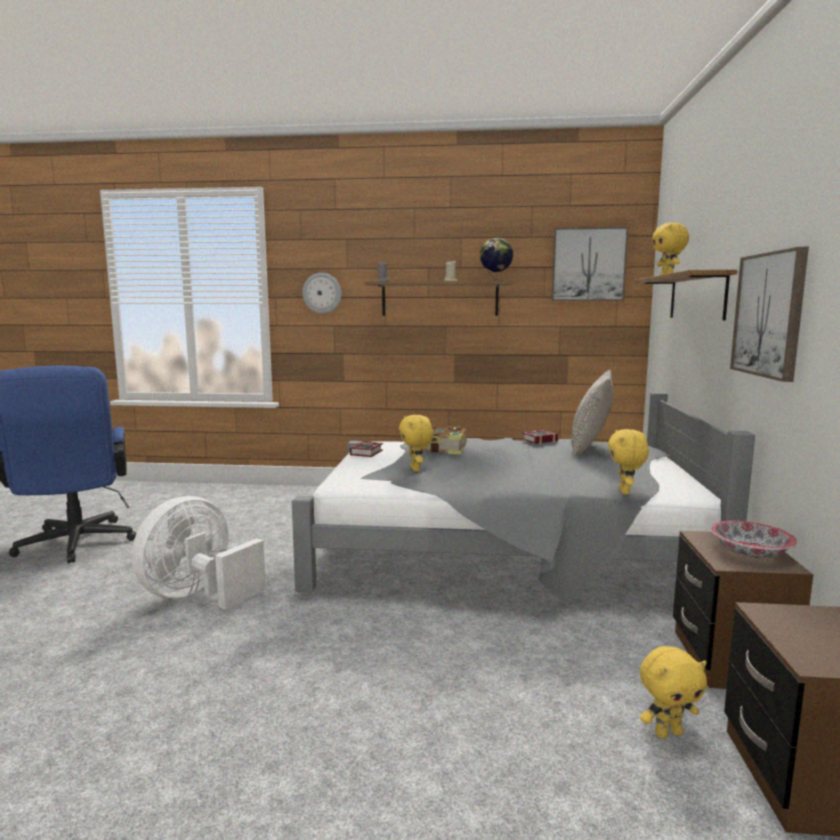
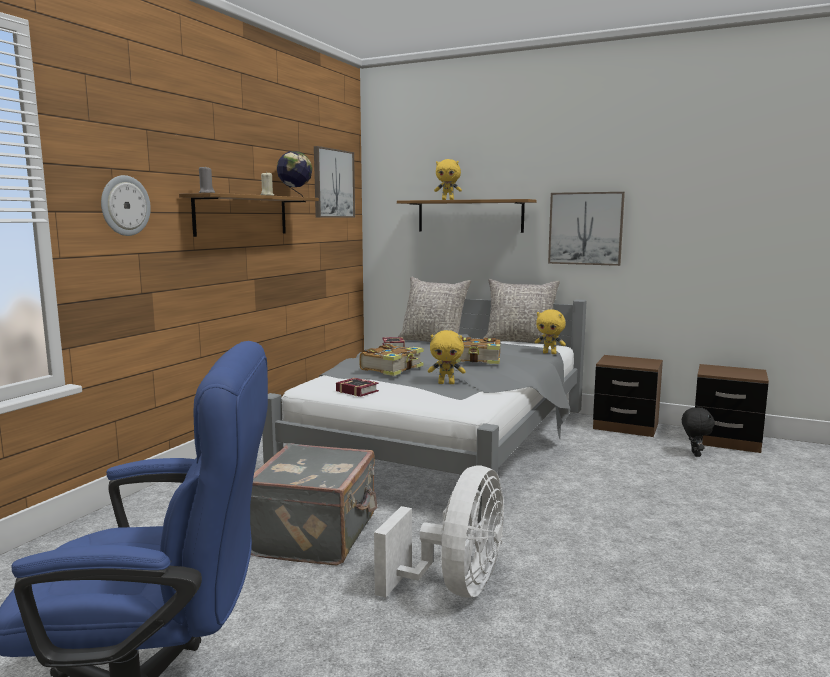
camera: 70 degrees left, 0 degrees up
white fan [132,496,266,610] -> white fan turned 120 degrees counterclockwise [374,465,504,598]
yellow plush toy [640,646,707,738] -> black plush toy [682,407,715,457]
bowl [711,521,797,558] -> none
none -> grey suitcase [250,443,377,565]
none -> book [455,337,500,364]
none -> grey pillow [483,279,560,344]

